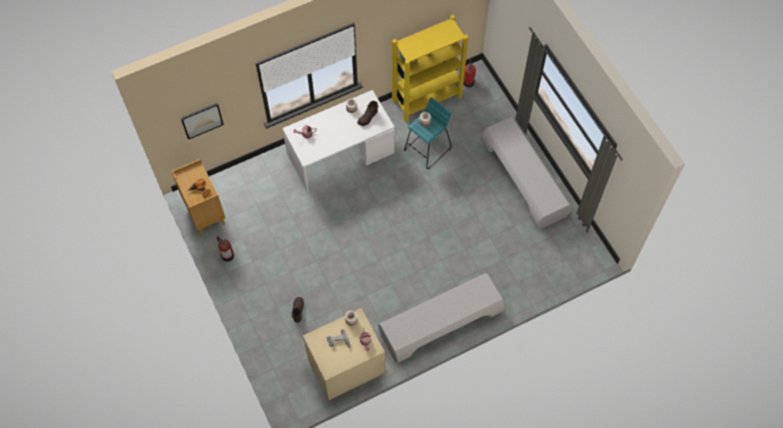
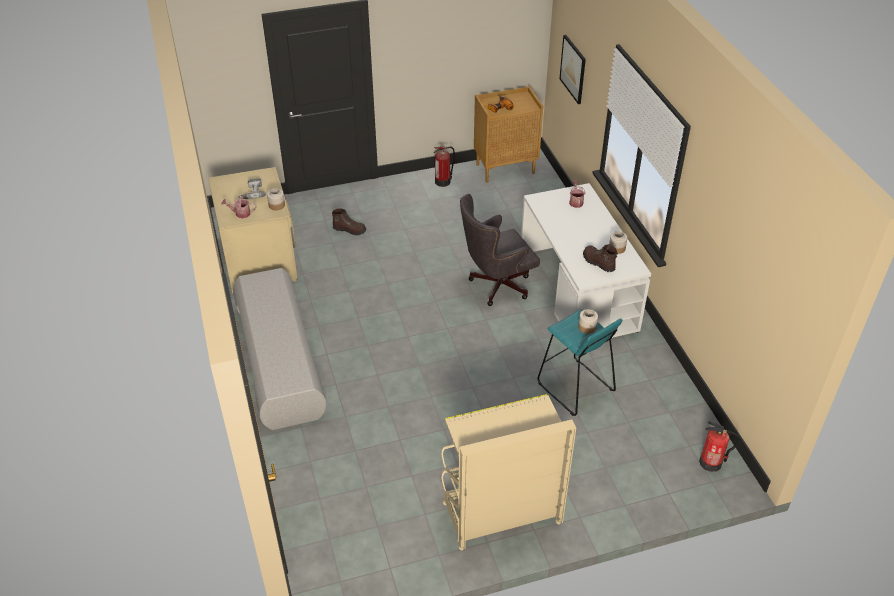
camera: 100 degrees right, 20 degrees down
yellow bookcase [392,15,469,122] -> none
grey bench [481,117,572,229] -> beige shoe rack [441,394,576,550]
none -> grey office chair [460,194,540,306]

